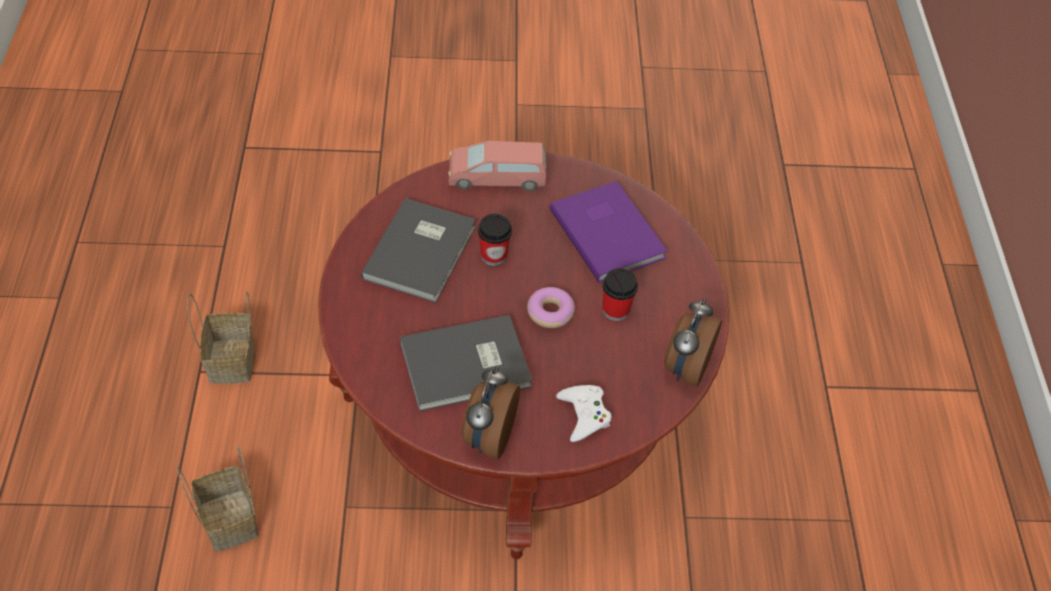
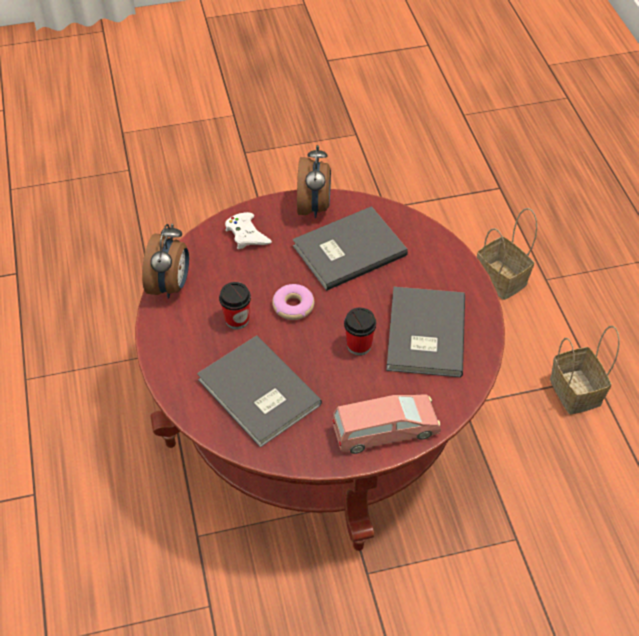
camera: 170 degrees right, 0 degrees up
purple book [549,181,668,283] -> grey book [197,335,322,448]

